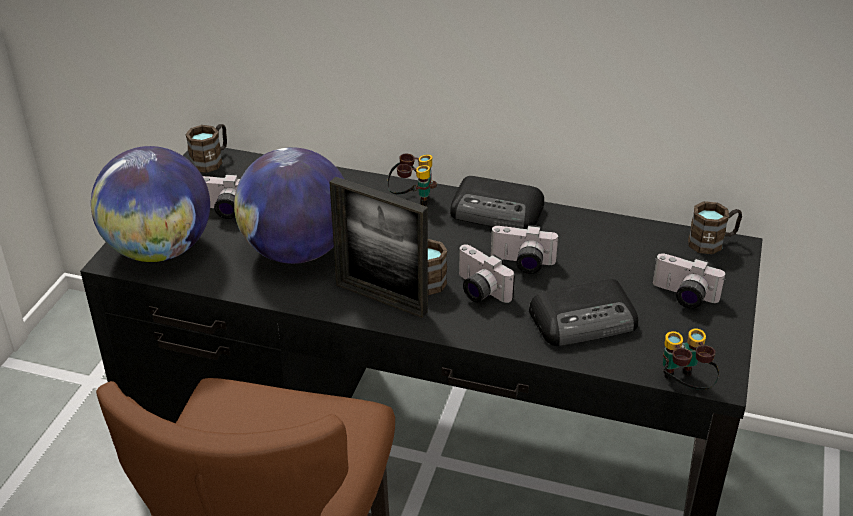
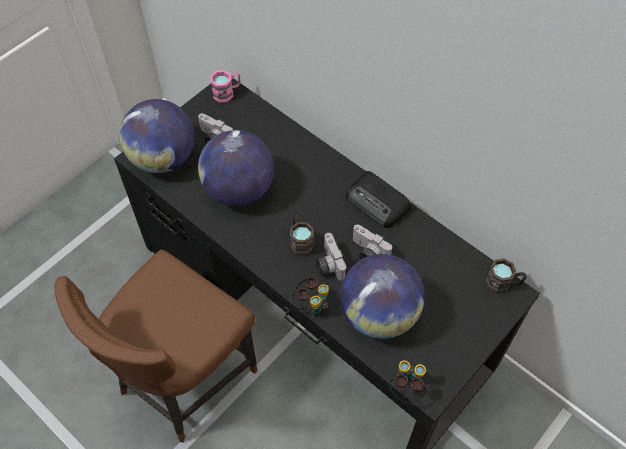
camera: 25 degrees right, 20 degrees up
brown mug [185,124,227,173] -> pink mug [210,70,241,102]
picture frame [330,177,428,318] -> none
binoculars [387,154,437,206] -> binoculars moved to [292,277,329,317]
radio [529,279,638,346] -> globe [340,254,425,339]
camera [653,253,725,309] -> none

